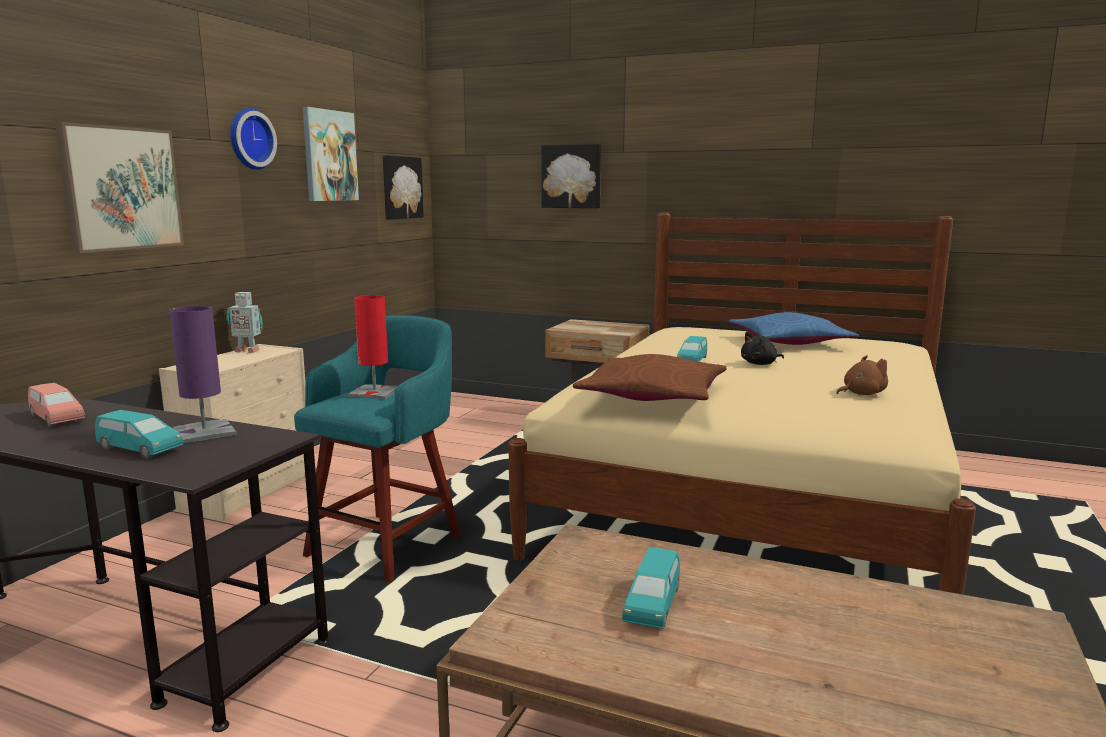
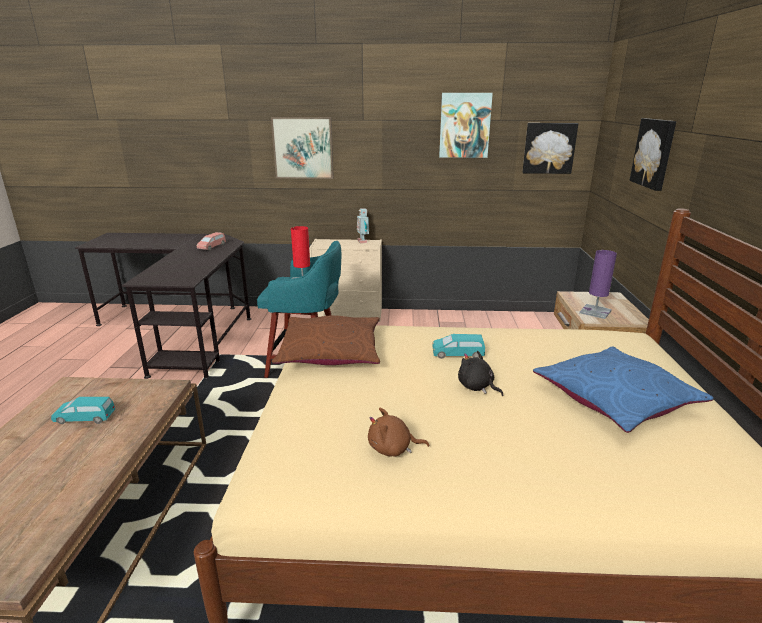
camera: 70 degrees right, 10 degrees up
turquoise toy car [95,410,183,458] -> none
purple table lamp [169,306,237,444] -> purple table lamp moved to [579,250,617,319]
wall clock [230,108,277,170] -> none
brown plush toy [836,355,888,395] -> brown plush toy turned 135 degrees clockwise [368,408,429,456]

